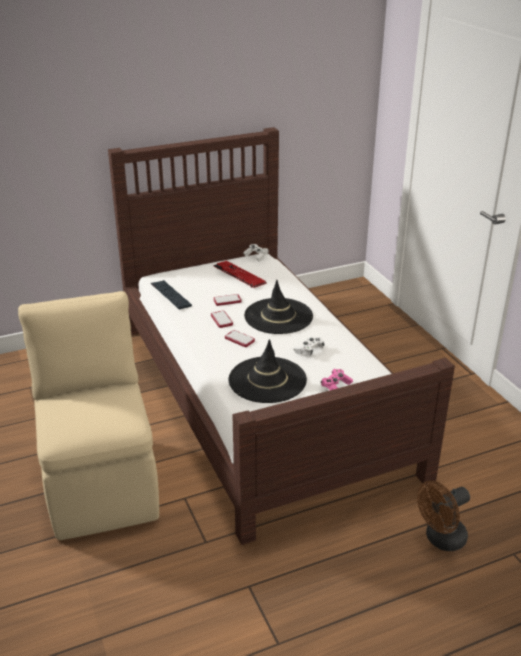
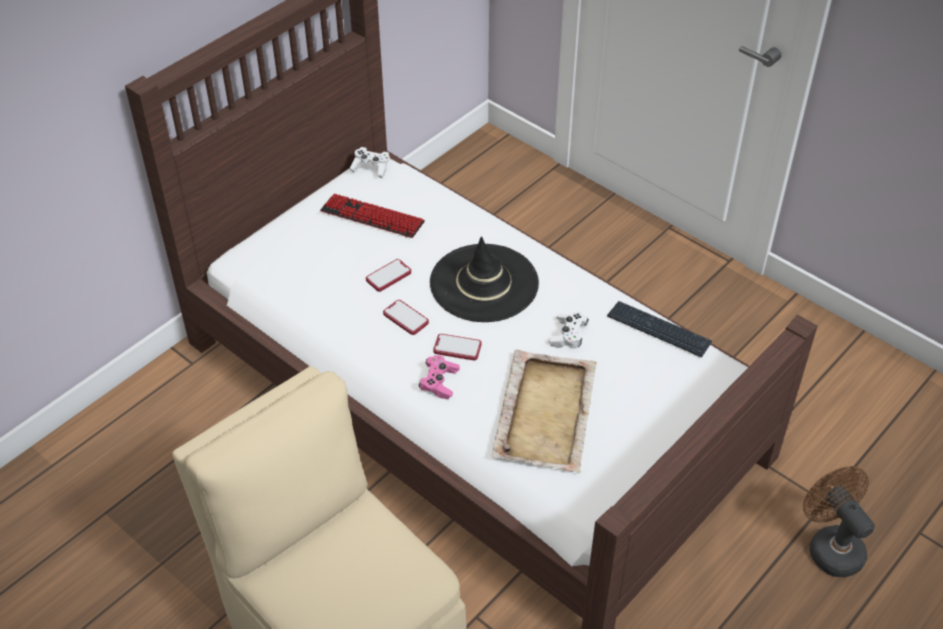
camera: 25 degrees left, 15 degrees up
keyboard [151,280,192,309] -> keyboard moved to [607,301,712,357]
black hat [228,339,307,403] -> beige tray [492,350,597,473]
pink game controller [321,369,353,390] -> pink game controller moved to [419,355,460,399]
brown fan [417,481,470,551] -> brown fan turned 120 degrees clockwise [803,466,875,577]

